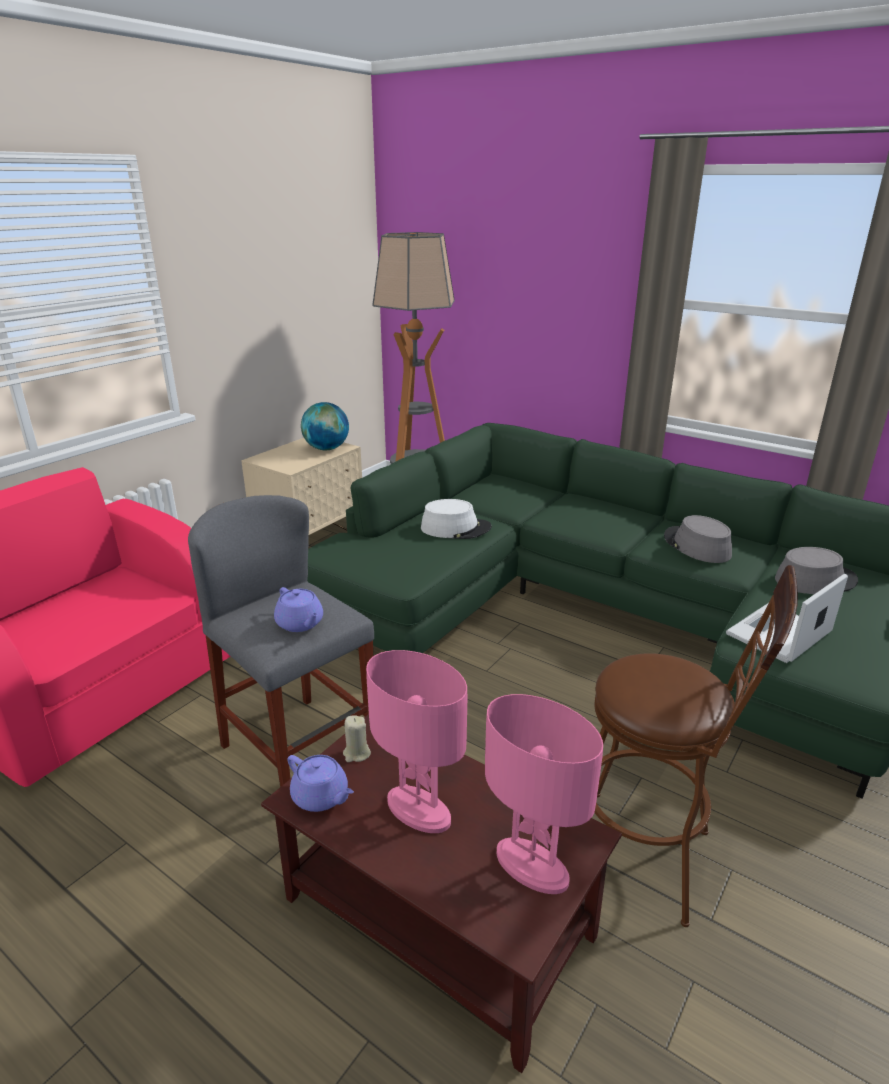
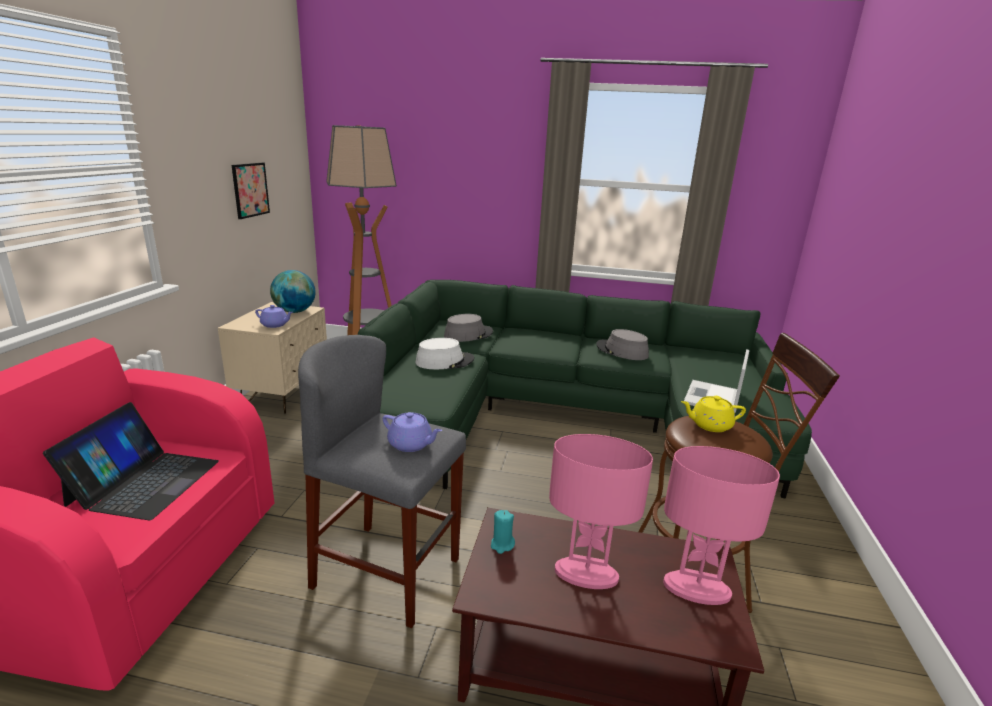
camera: 25 degrees left, 5 degrees down
purple teapot [287,755,354,812] -> purple teapot moved to [255,305,293,328]
beige candle [343,715,371,762] -> turquoise candle [491,510,515,554]
grey hat [775,547,858,594] -> grey hat moved to [444,314,493,342]
none -> laptop [43,402,219,520]
none -> picture [232,162,270,219]
none -> yellow teapot [681,396,746,432]

